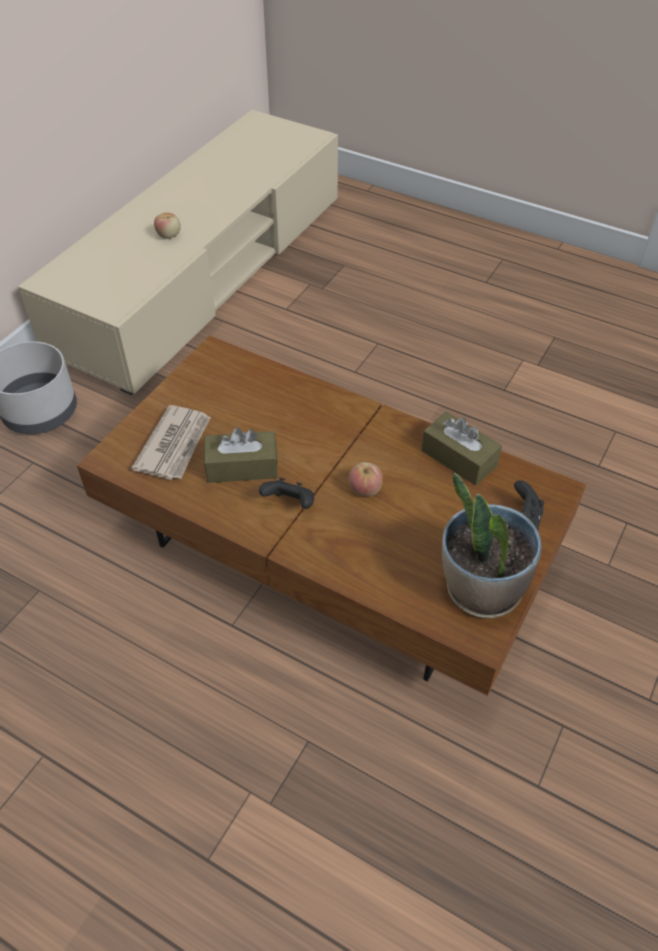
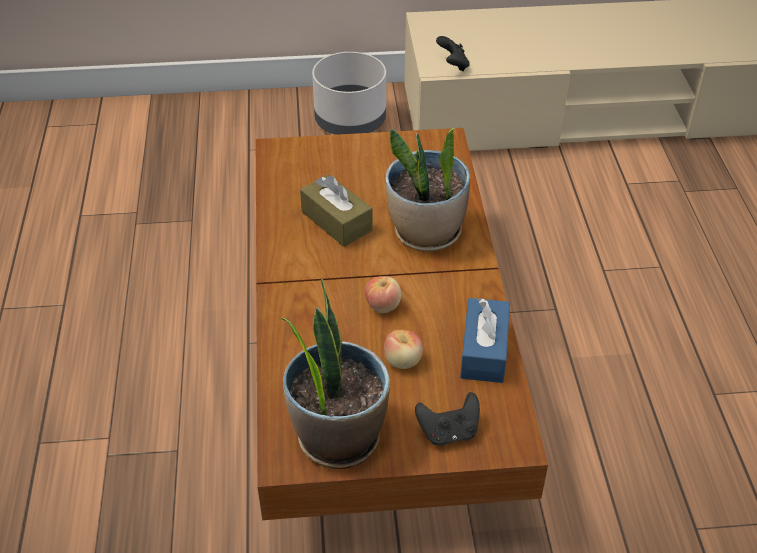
camera: 55 degrees right, 5 degrees down
newspaper [131,405,211,480] -> none
apple [154,213,181,239] -> apple moved to [384,330,423,369]
black game controller [259,477,314,509] -> black game controller moved to [436,36,470,71]
brown tissue box [422,412,502,486] -> blue tissue box [460,298,510,383]
none -> potted plant [385,128,470,252]

